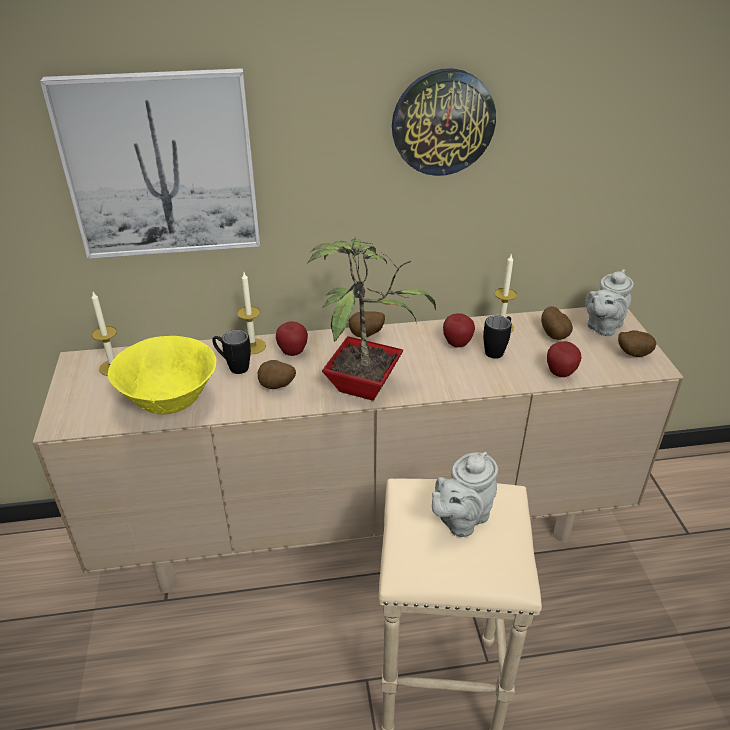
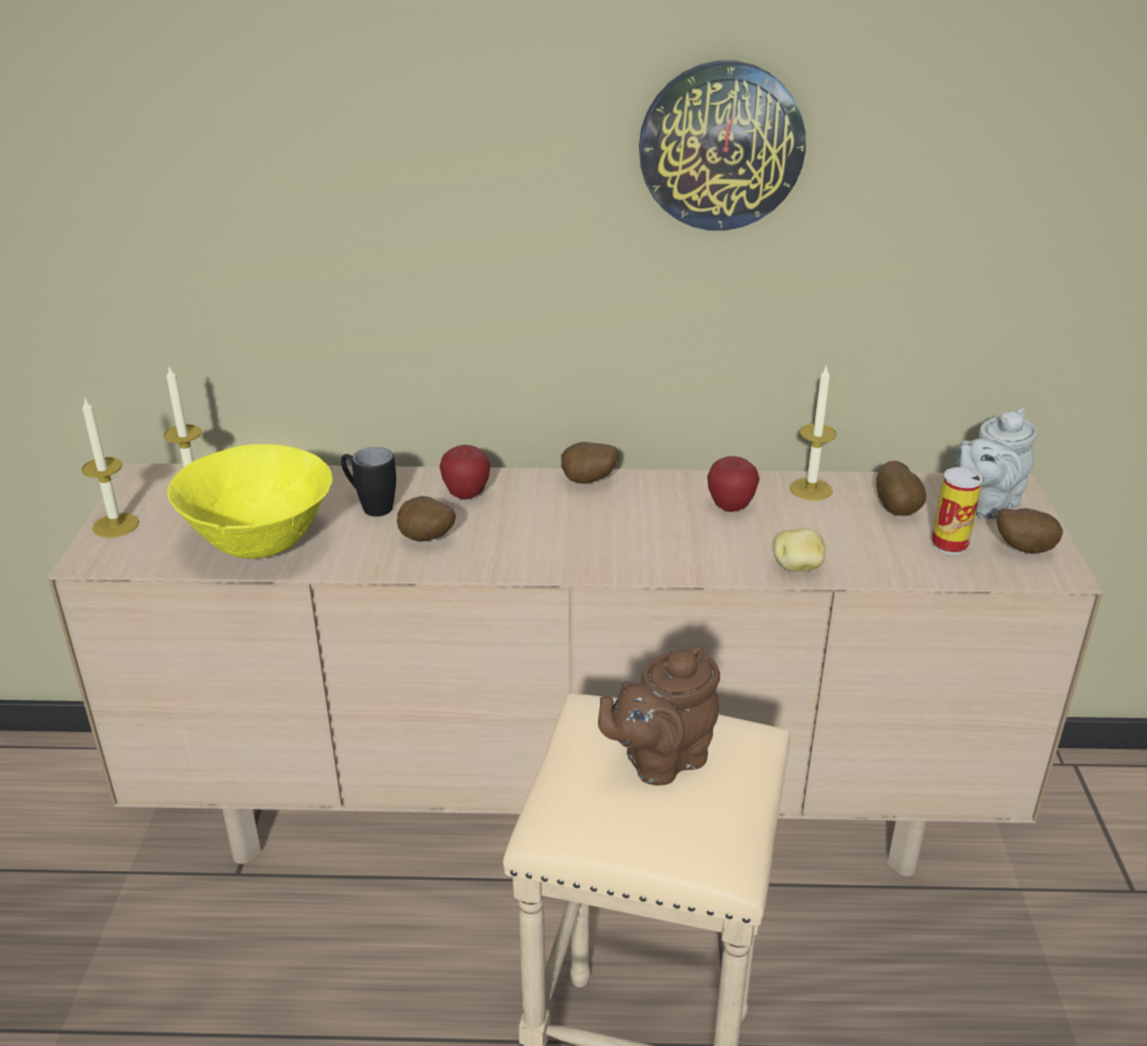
camera: 10 degrees right, 5 degrees down
picture [40,68,260,259] -> none
candle [237,272,266,354] -> candle moved to [81,396,139,538]
potted plant [307,237,436,401] -> none
grey teapot [432,452,498,537] -> brown teapot [598,646,720,785]
black mug [483,315,512,359] -> none
apple [547,341,581,377] -> none
none -> potato [774,528,826,572]
none -> can [931,467,983,555]

